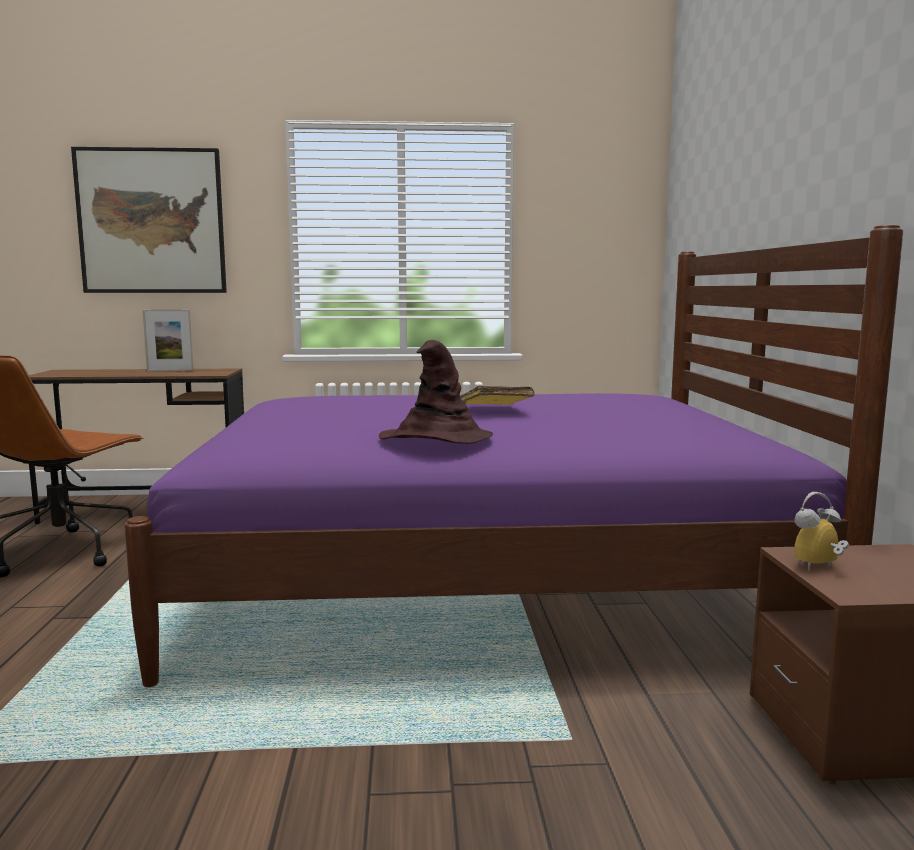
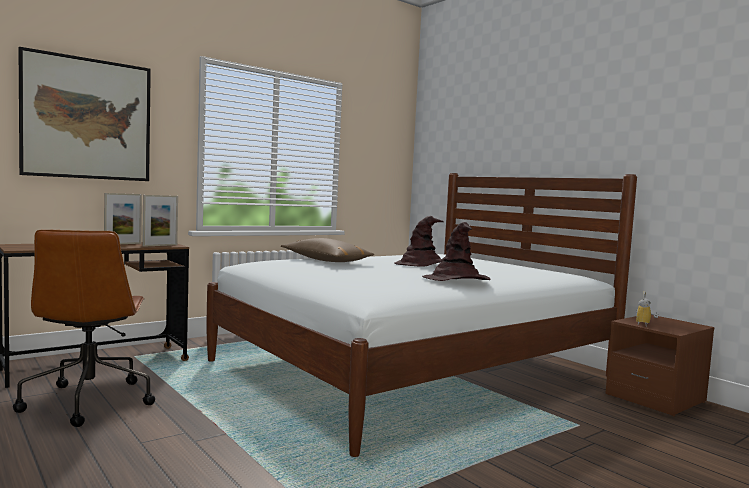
camera: 35 degrees left, 5 degrees down
purple bed [124,225,904,687] -> white bed [206,173,637,457]
yellow book [460,386,535,405] -> brown hat [394,216,444,267]
none -> picture frame [142,195,178,247]
none -> brown pillow [281,238,374,262]

